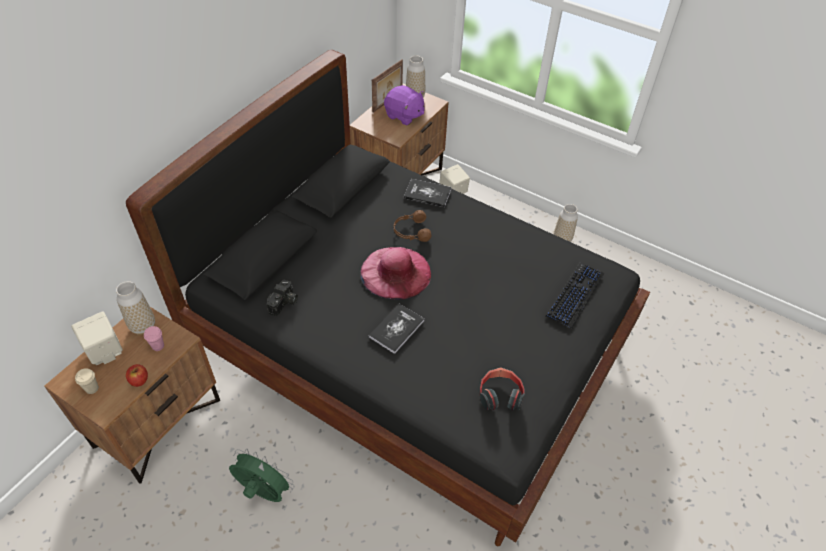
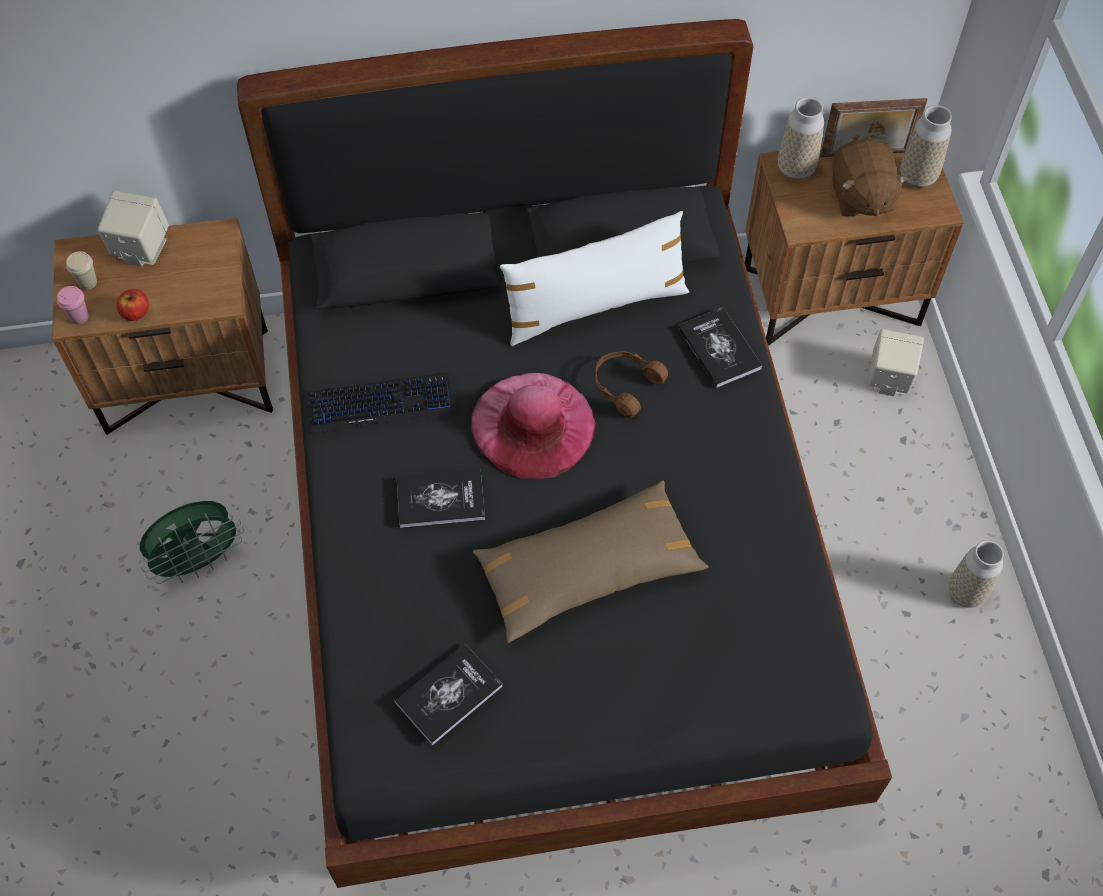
camera: 50 degrees right, 10 degrees up
vase [116,281,155,335] -> vase moved to [778,97,824,181]
pink cup [144,326,164,351] -> pink cup moved to [57,286,89,324]
green fan [229,449,295,502] -> green fan turned 75 degrees clockwise [140,501,244,584]
camera [267,280,298,316] -> none
purple plush toy [384,85,424,125] -> brown plush toy [832,139,909,217]
headphones [479,367,525,411] -> book [394,643,503,745]
keyboard [545,261,604,329] -> keyboard moved to [308,372,455,434]
none -> brown pillow [473,480,709,643]
none -> white pillow [500,211,690,346]

